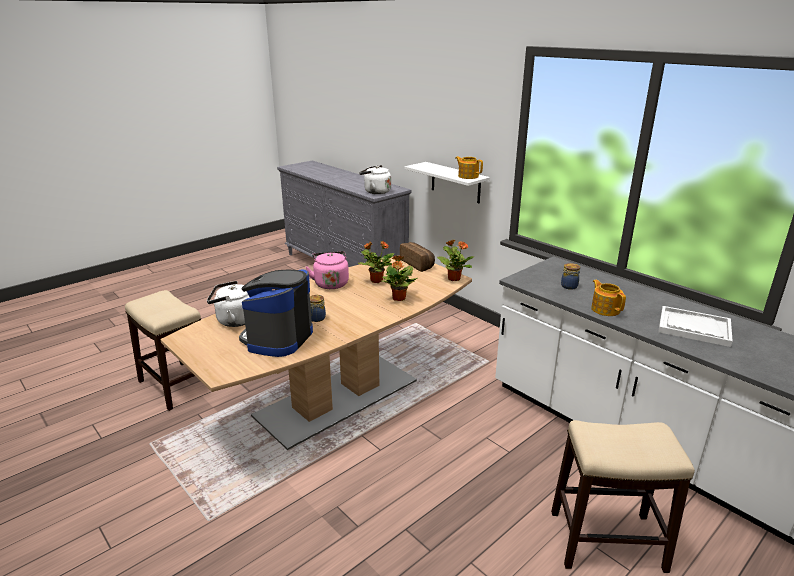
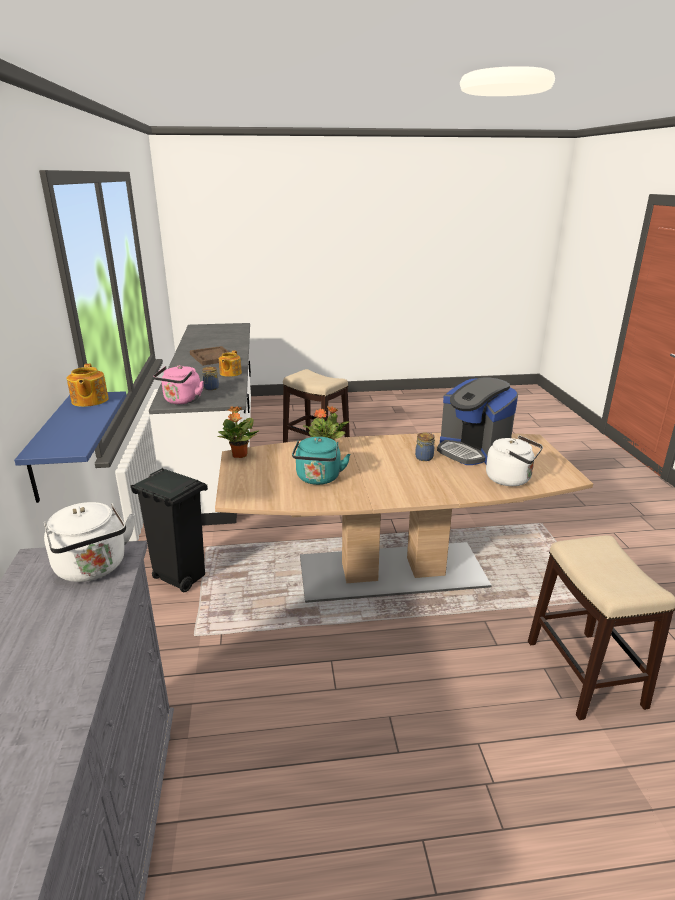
camera: 145 degrees left, 0 degrees up
coffee machine [239,269,313,357] -> coffee machine turned 90 degrees clockwise [437,377,518,465]
pink kettle [306,251,349,289] -> pink kettle moved to [153,365,204,404]
potted plant [359,241,394,283] -> turquoise kettle [292,437,351,485]
bread [400,242,435,272] -> none
white shelf [405,162,490,203] -> blue shelf [14,391,127,503]
white tray [658,306,733,347] -> brown tray [190,346,229,366]
none -> black trash can [130,468,208,592]

